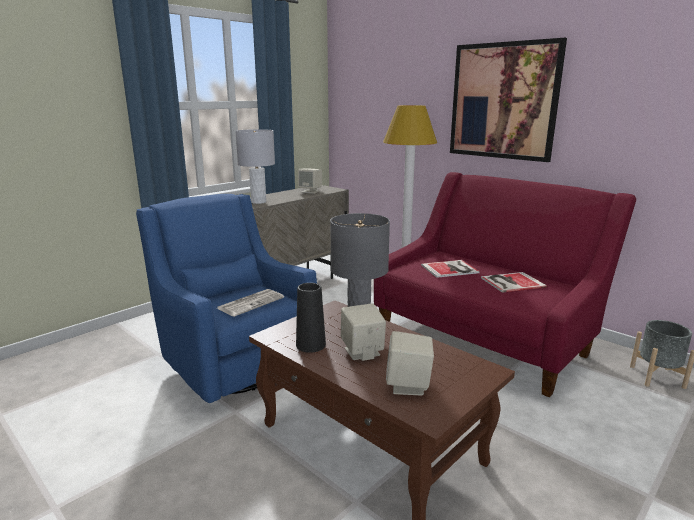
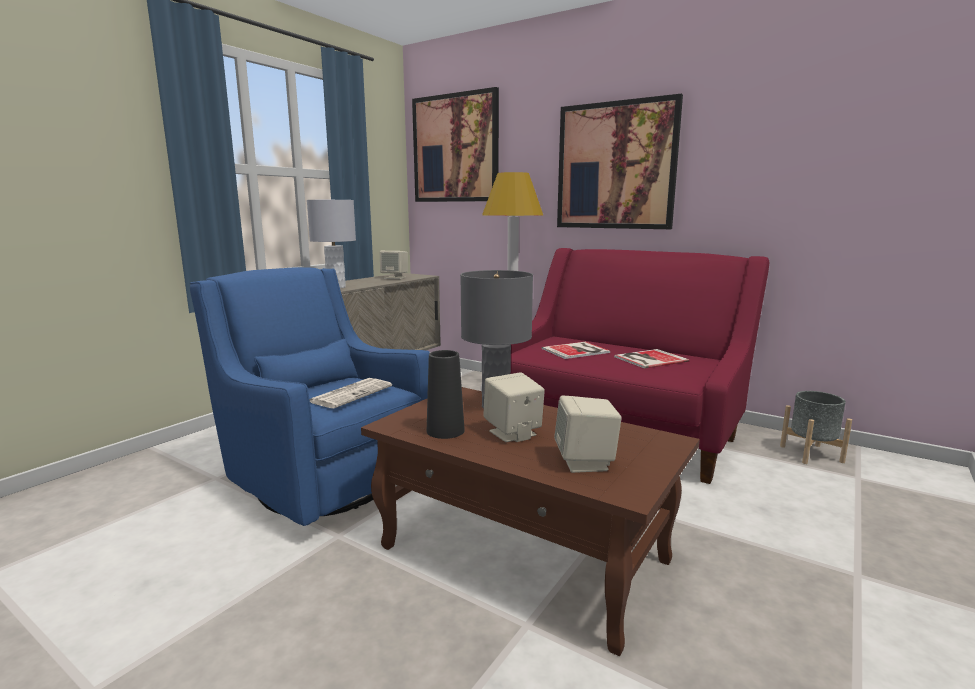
camera: 10 degrees left, 5 degrees down
none -> picture [412,87,499,202]

